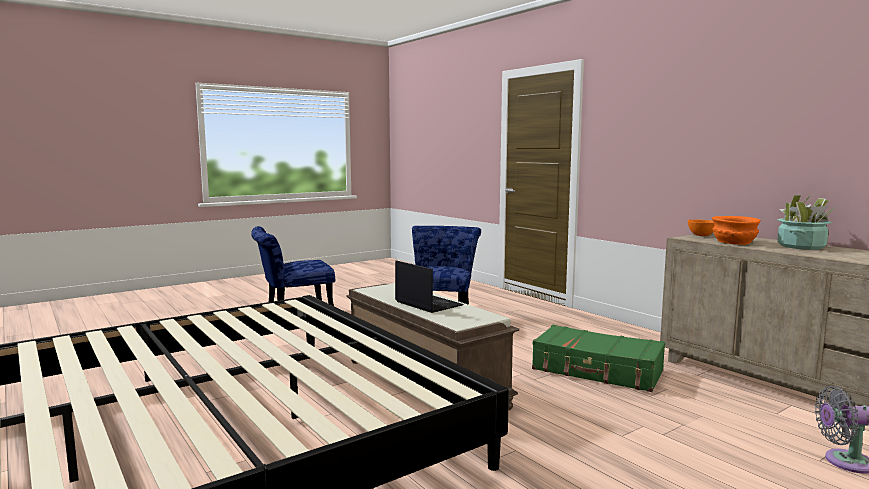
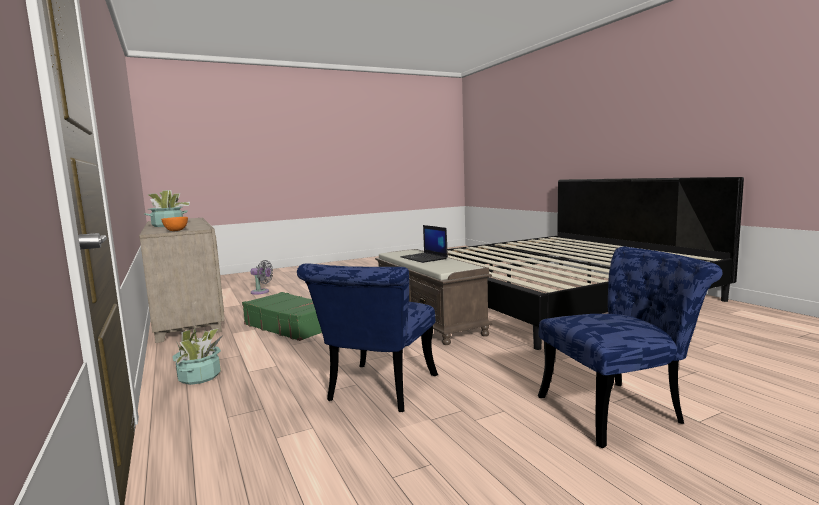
camera: 170 degrees left, 0 degrees up
orange bowl [712,216,761,245] -> none
none -> potted plant [172,328,224,385]

